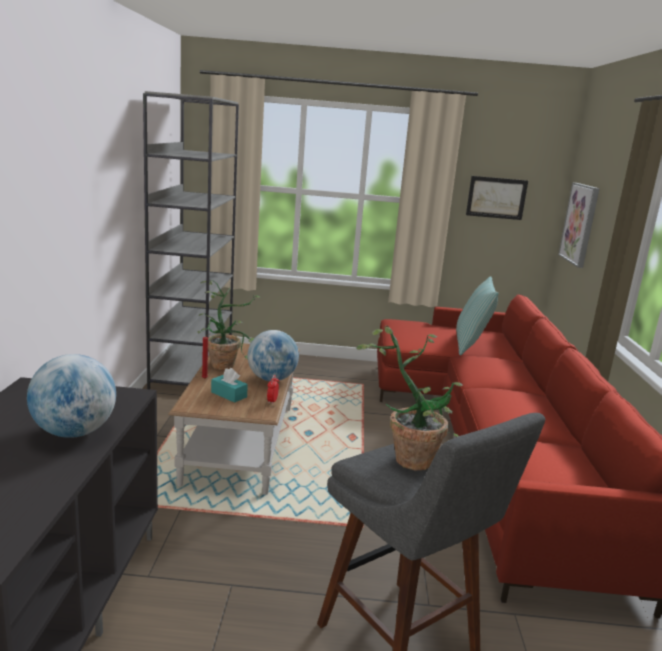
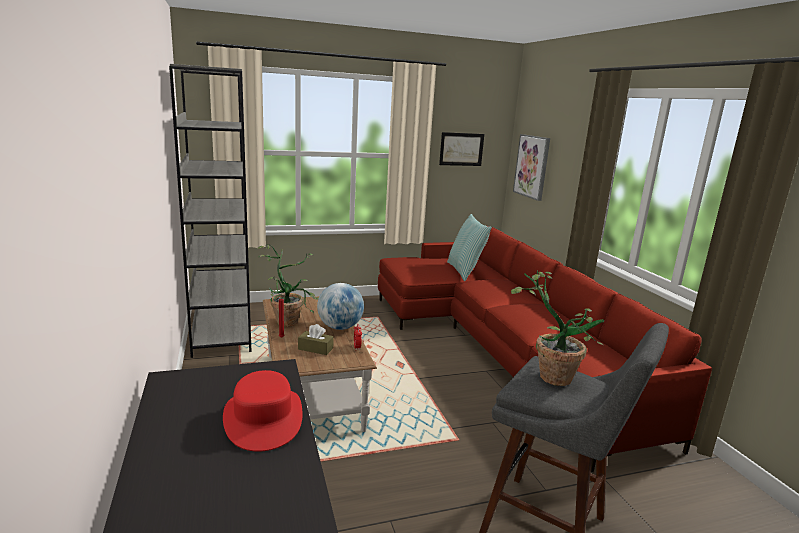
camera: 20 degrees left, 0 degrees up
globe [27,354,116,438] -> red hat [223,370,303,452]
turquoise tissue box [211,368,248,403] -> brown tissue box [298,324,334,355]

